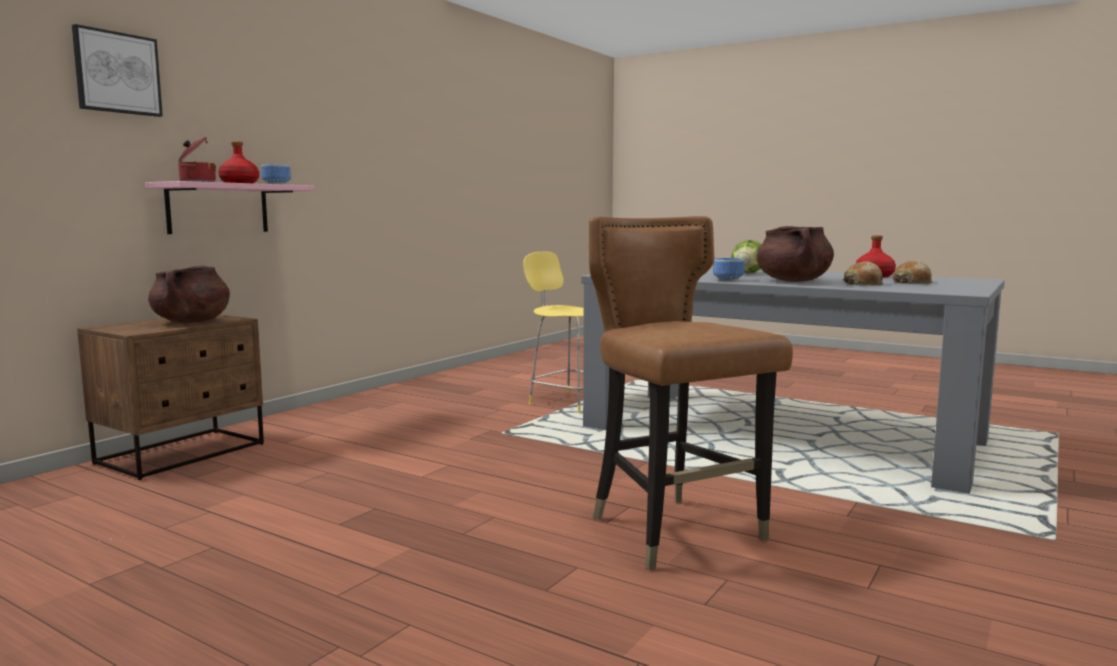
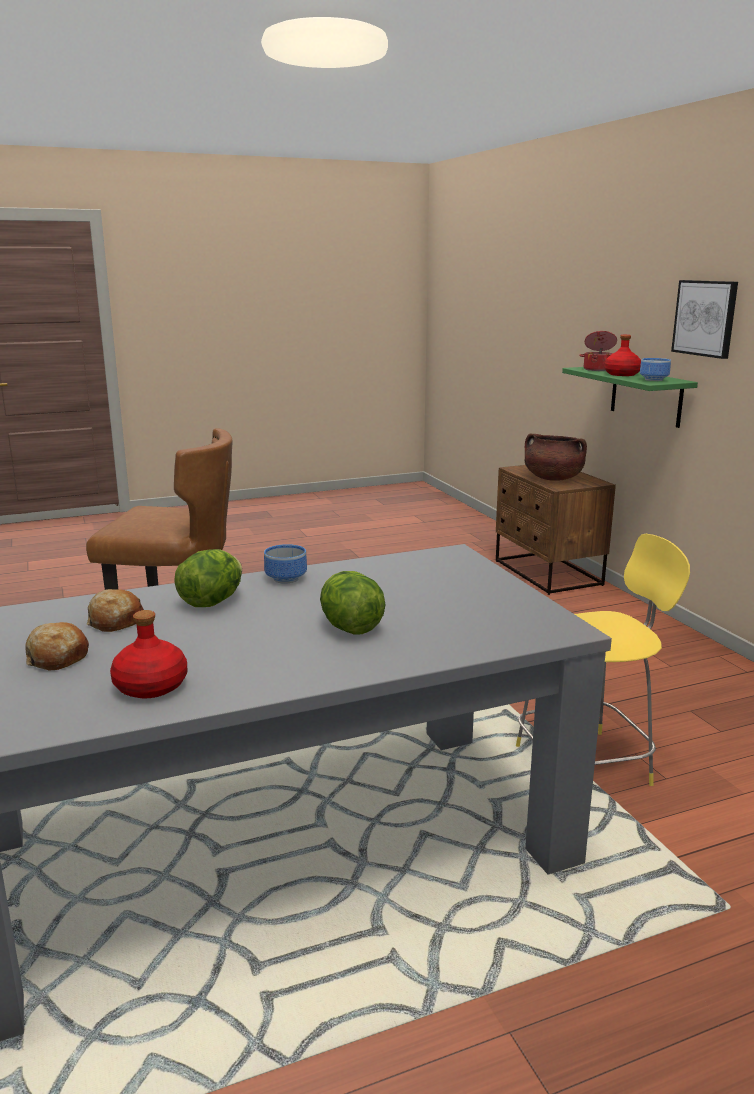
camera: 125 degrees right, 10 degrees up
picture [72,24,163,117] -> picture moved to [671,280,738,359]
pink shelf [145,181,314,234] -> green shelf [562,367,698,428]
brown cooking pot [757,226,834,282] -> lettuce [175,549,242,607]

